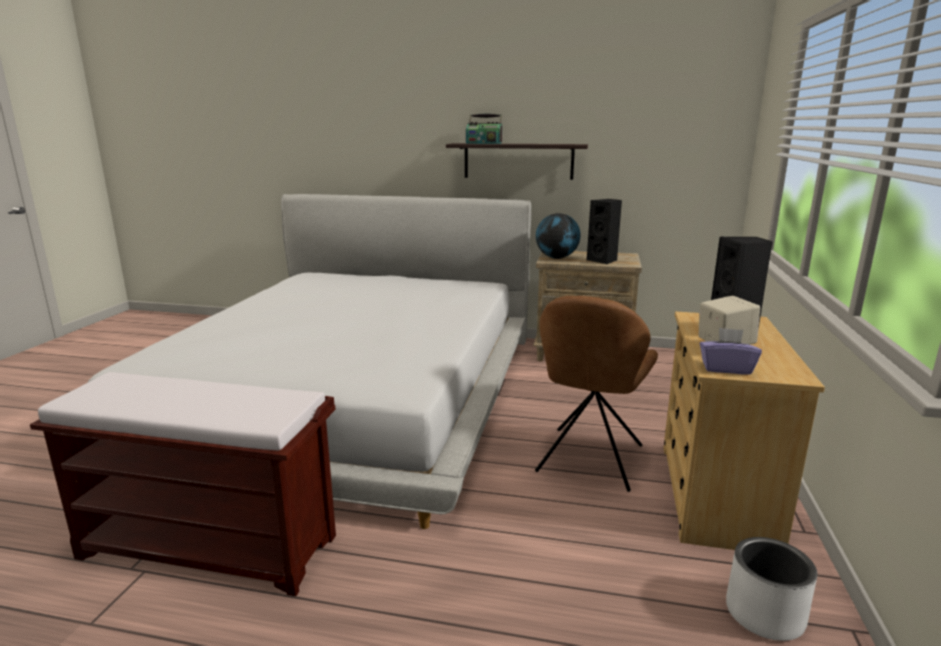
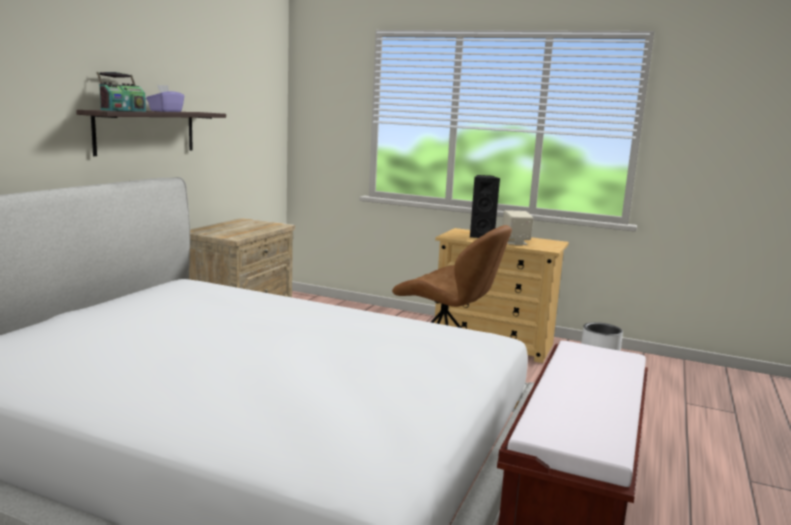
camera: 80 degrees left, 5 degrees down
globe [536,213,581,259] -> none
black speaker [587,199,622,265] -> none
purple tissue box [700,328,762,375] -> purple tissue box moved to [146,85,184,112]

